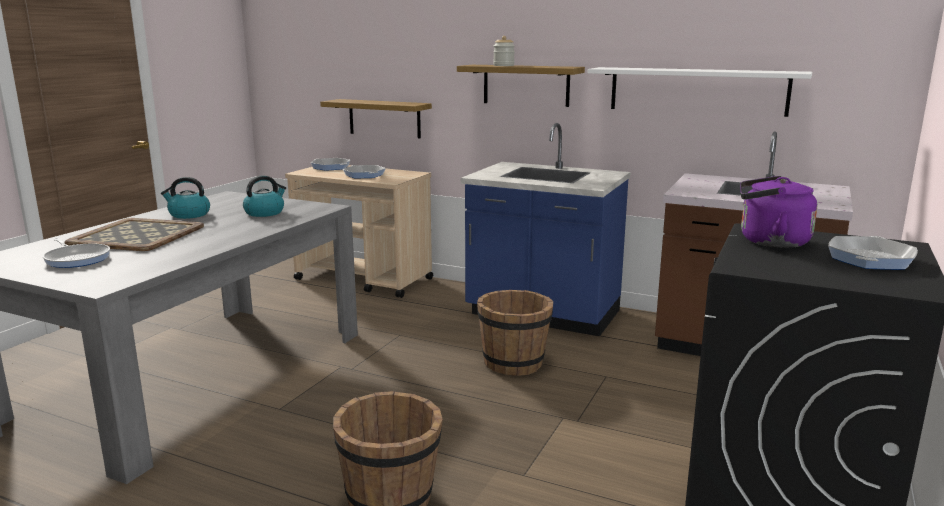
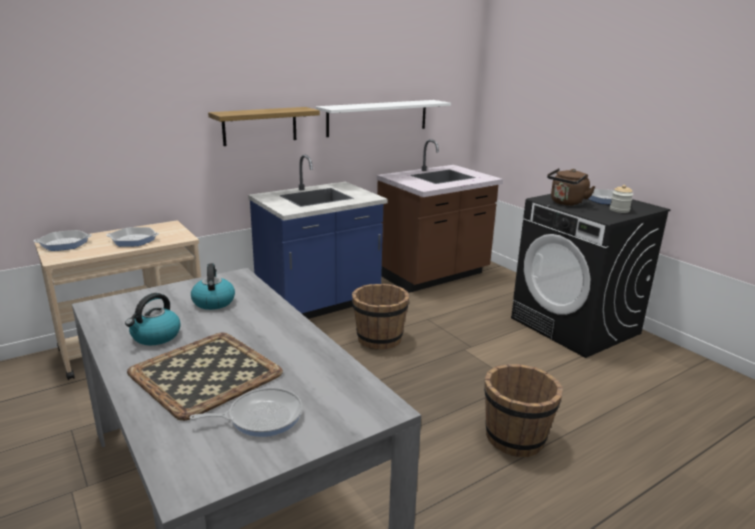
camera: 60 degrees left, 5 degrees up
shelf [320,99,432,138] -> none
jar [493,36,515,66] -> jar moved to [610,185,633,213]
purple kettle [740,176,817,248] -> brown kettle [547,168,596,206]

